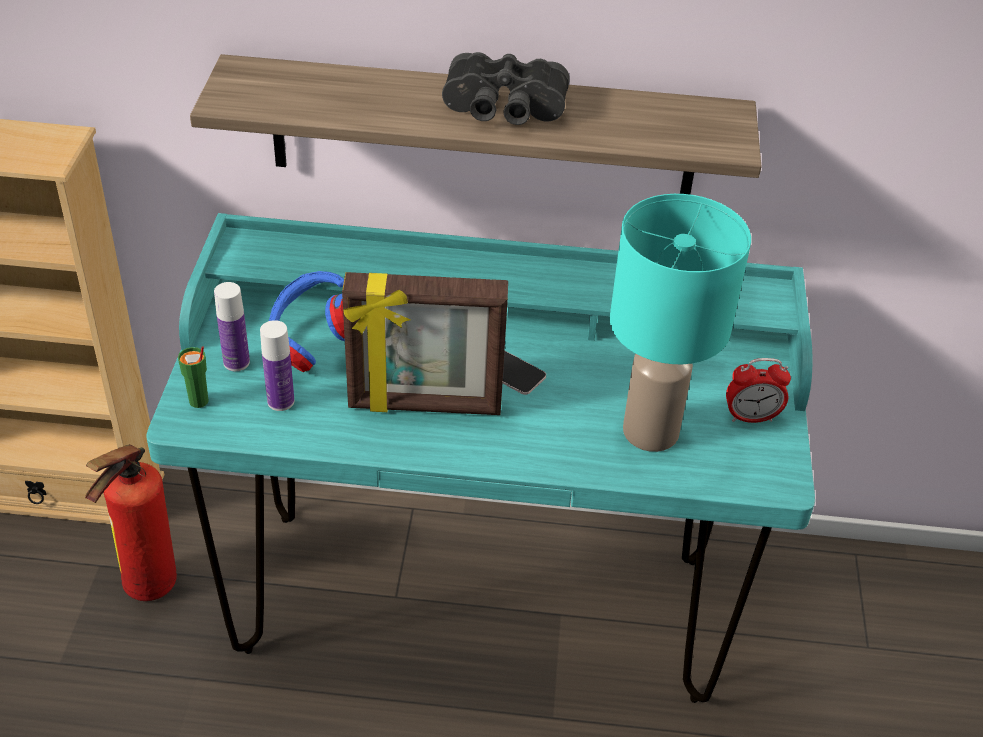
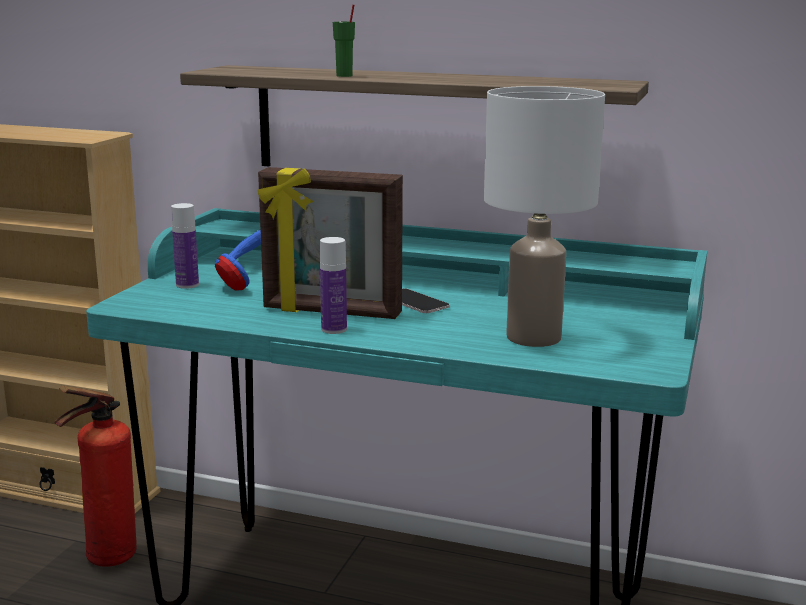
camera: 15 degrees right, 25 degrees down
green cup [178,346,209,408] -> green cup moved to [333,4,355,77]
bottle [260,320,294,411] -> bottle moved to [320,237,347,334]
black binoculars [442,52,570,125] -> none
turquoise table lamp [610,194,751,452] -> white table lamp [484,86,605,347]
alarm clock [726,358,791,423] -> none

